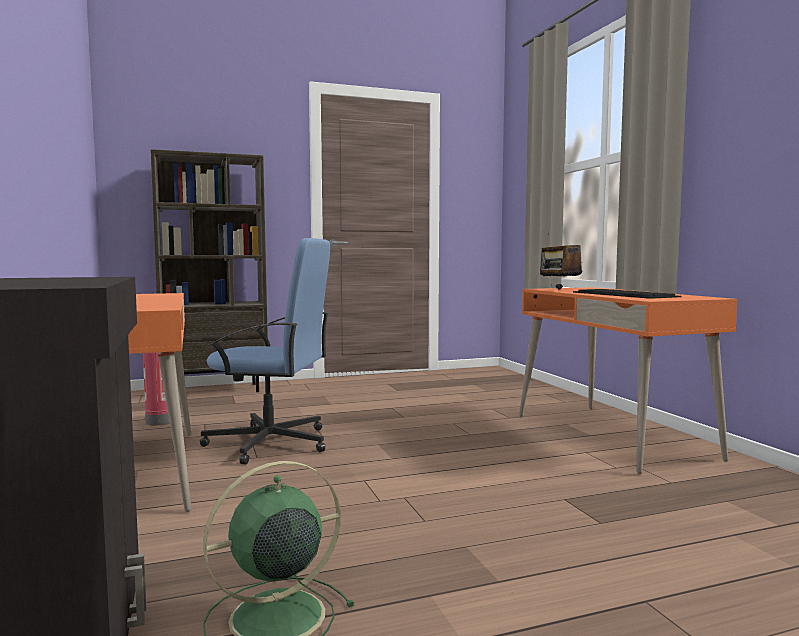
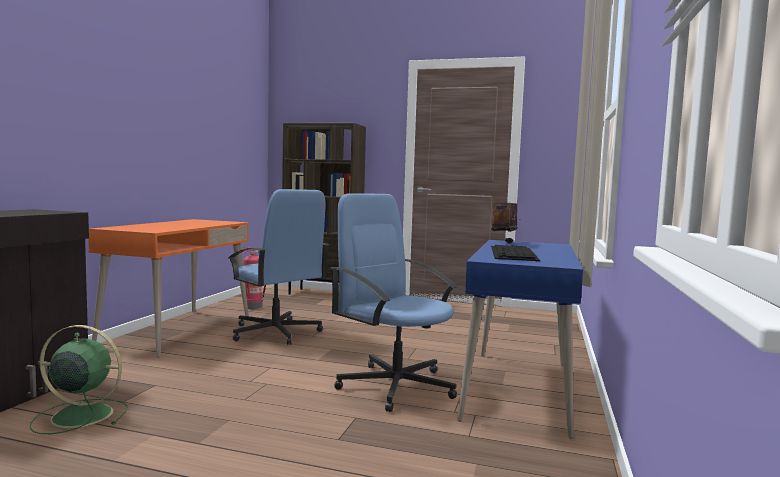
camera: 35 degrees right, 0 degrees up
orange desk [519,287,738,474] -> blue desk [457,240,583,439]
none -> blue office chair [330,193,457,412]

